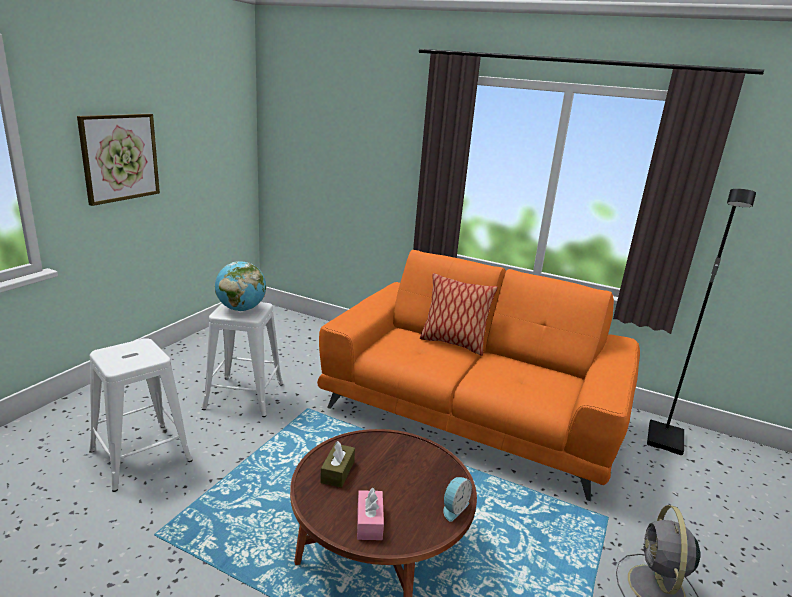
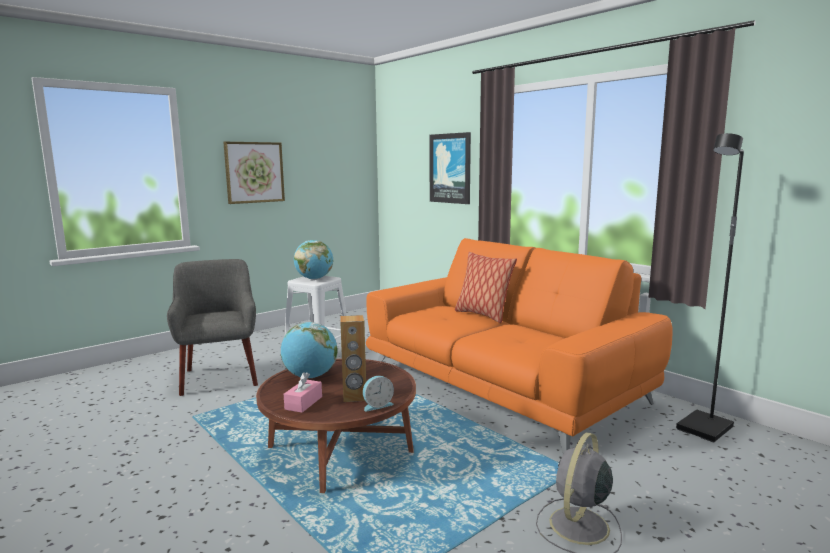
camera: 25 degrees right, 10 degrees down
white stool [89,338,193,492] -> grey armchair [167,259,258,396]
brown tissue box [320,441,355,488] -> globe [281,322,338,378]
none -> brown speaker [340,315,366,402]
none -> picture [429,132,471,204]

